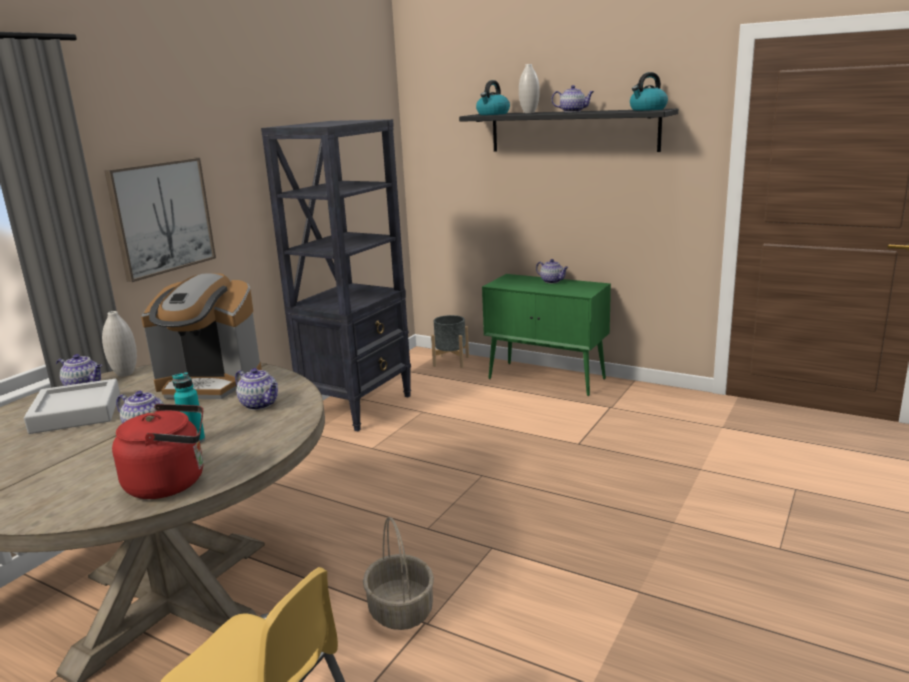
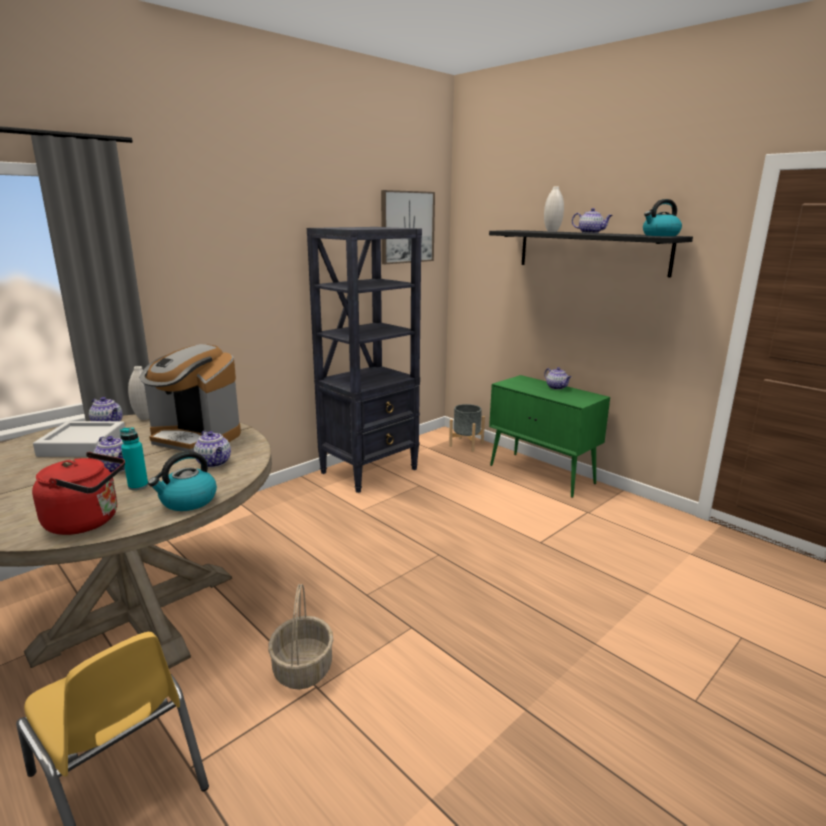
camera: 15 degrees right, 0 degrees up
picture [104,158,216,282] -> picture moved to [381,190,435,264]
kettle [476,80,510,115] -> kettle moved to [148,451,217,511]

